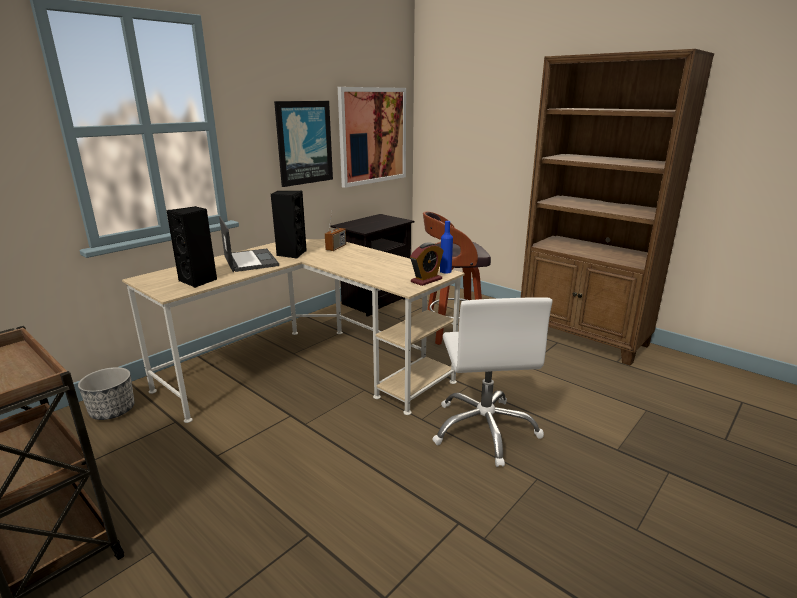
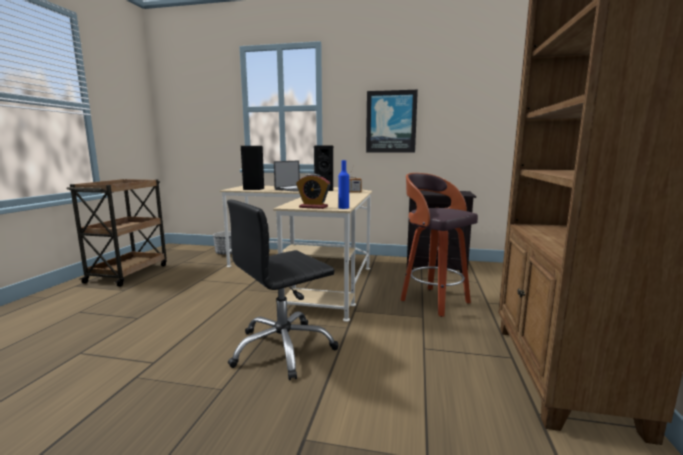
camera: 60 degrees right, 10 degrees down
picture [338,87,406,188] -> none
white office chair [433,297,553,467] -> black office chair [227,200,339,380]

